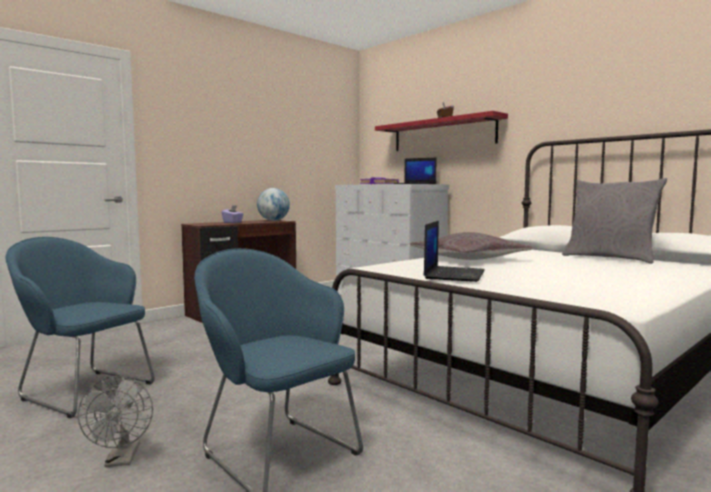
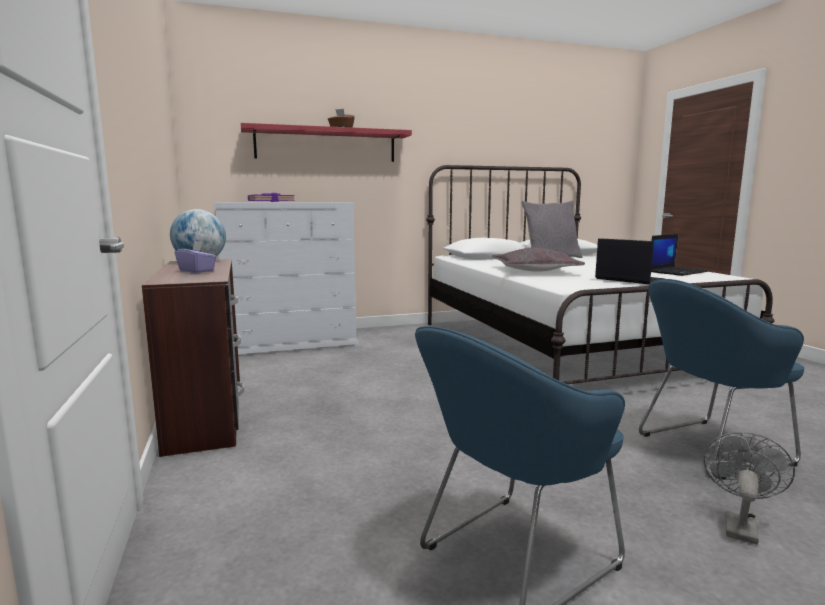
camera: 65 degrees left, 5 degrees up
grey fan [77,376,153,467] -> grey fan turned 75 degrees counterclockwise [703,432,795,545]
laptop [394,158,437,184] -> laptop moved to [651,234,708,276]

